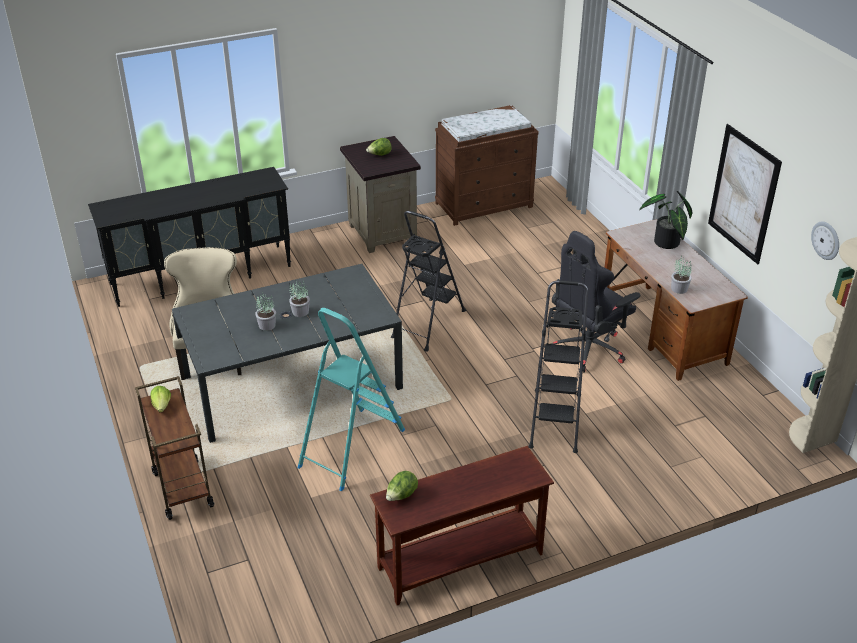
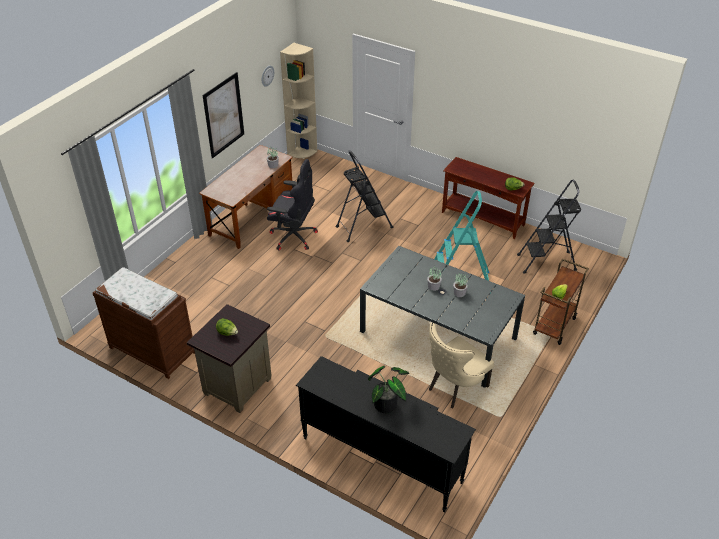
camera: 125 degrees left, 5 degrees up
step ladder [391,211,466,352] -> step ladder moved to [517,180,581,274]
potted plant [639,191,693,249] -> potted plant moved to [368,366,409,413]

